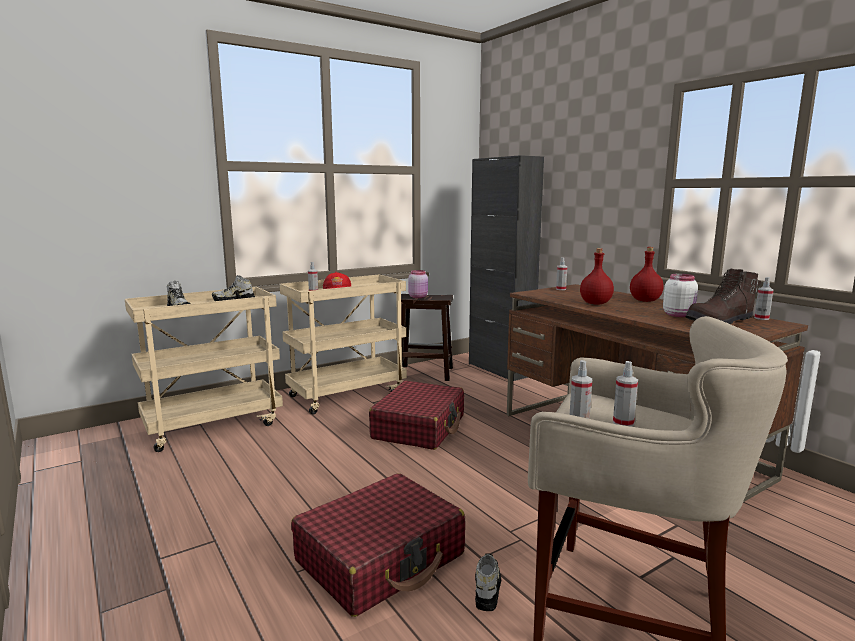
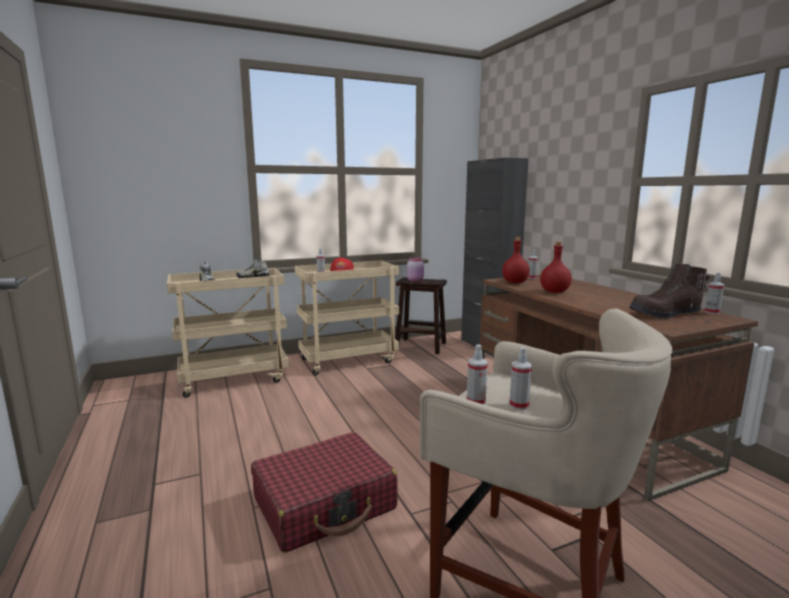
camera: 10 degrees right, 0 degrees up
red suitcase [369,381,464,450] -> none
shoe [475,553,501,611] -> none
red bottle [630,247,664,302] -> red bottle moved to [502,237,530,283]
white jar [663,274,698,317] -> none

